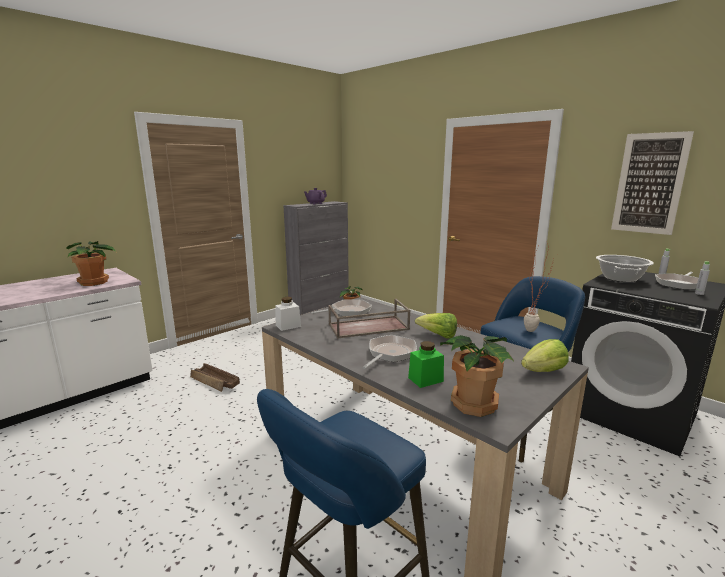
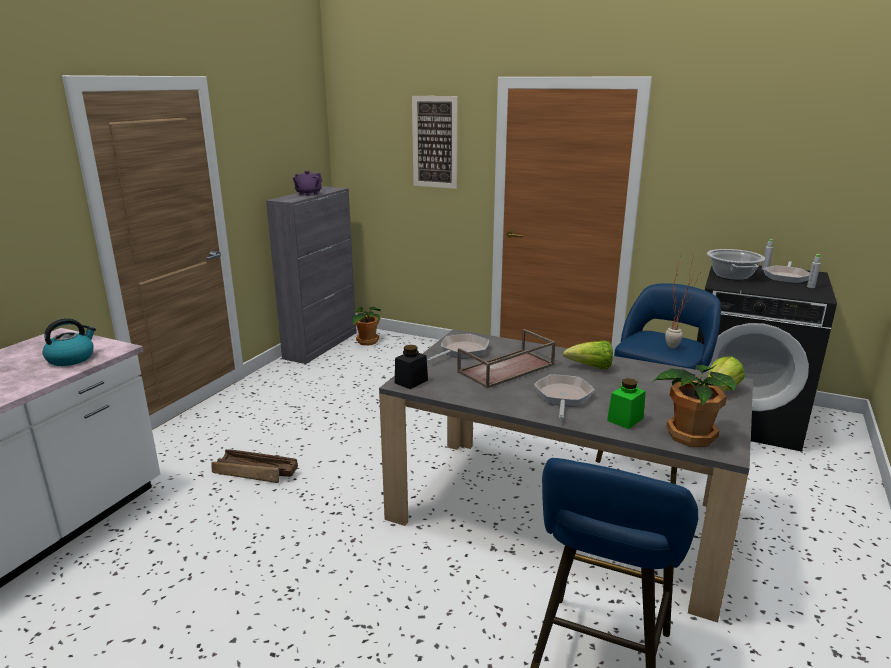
camera: 20 degrees left, 5 degrees up
potted plant [66,241,116,286] -> kettle [42,318,96,366]
white jar [275,297,301,331] -> black jar [395,345,428,389]
picture [611,131,694,235] -> picture moved to [412,96,458,189]

